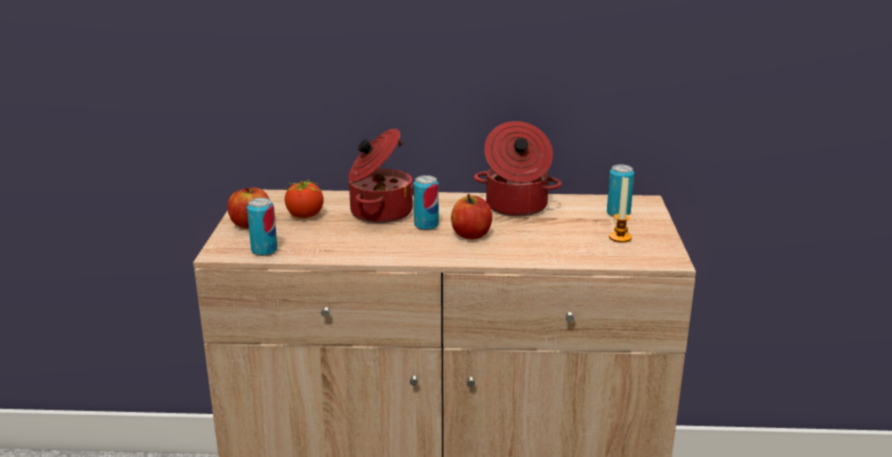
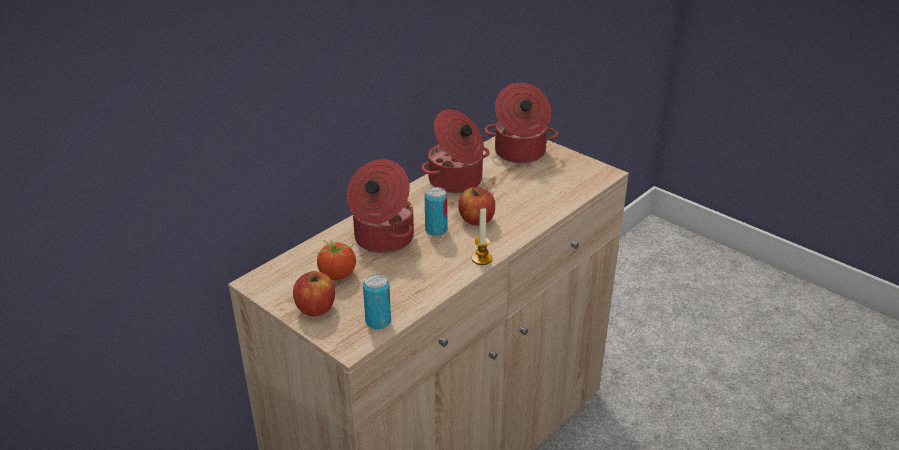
camera: 50 degrees left, 10 degrees up
can [607,165,634,217] -> cooking pot [484,83,558,163]
candle [609,176,632,243] -> candle moved to [472,208,492,265]

